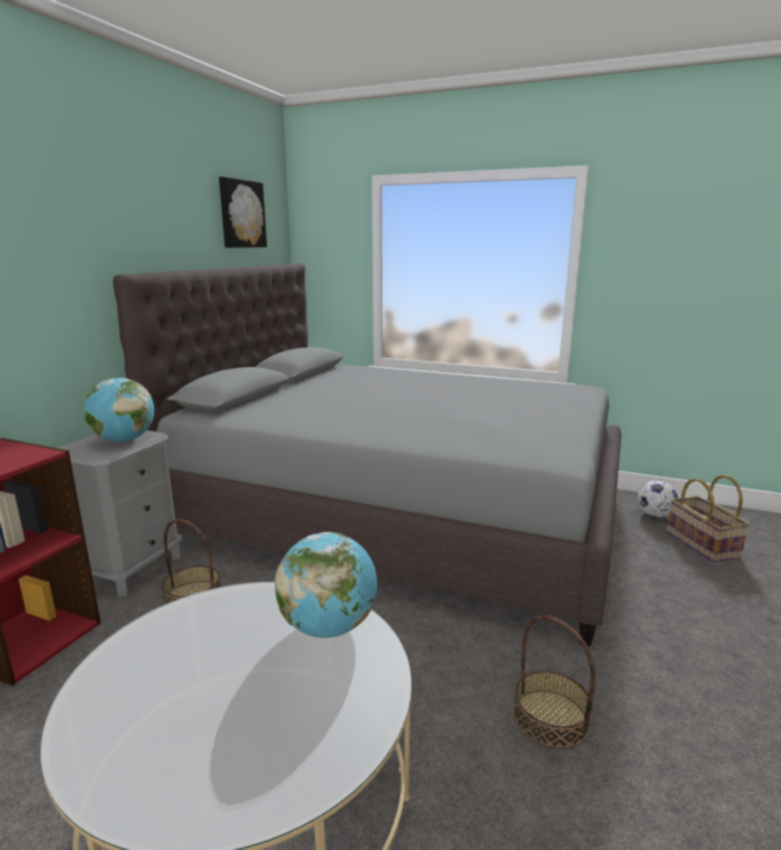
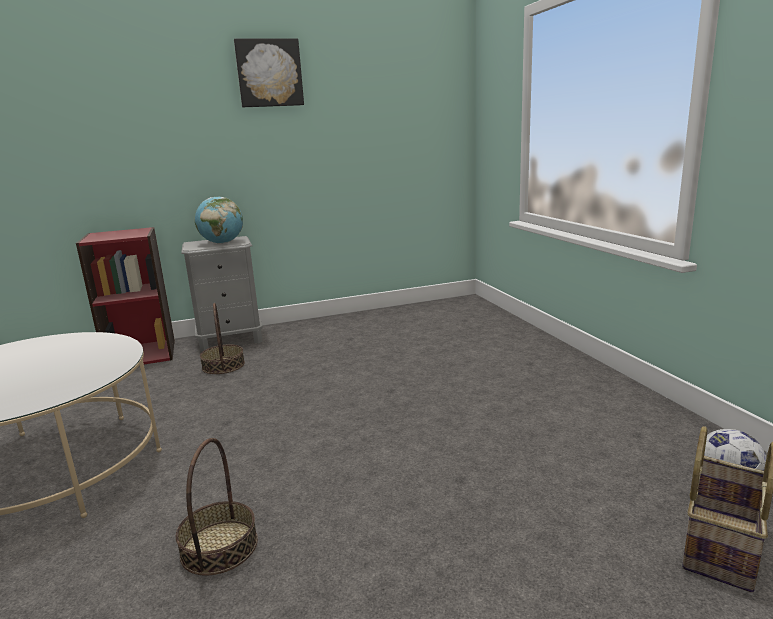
camera: 50 degrees right, 0 degrees up
grey bed [113,263,621,646] -> none
picture [219,177,267,248] -> picture moved to [234,38,304,107]
globe [275,532,377,638] -> none

